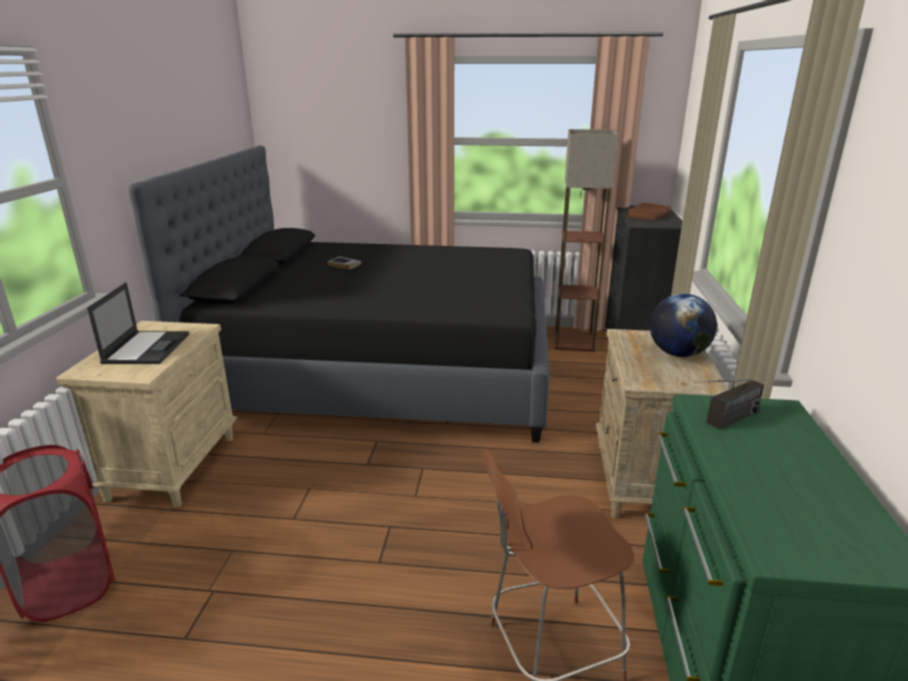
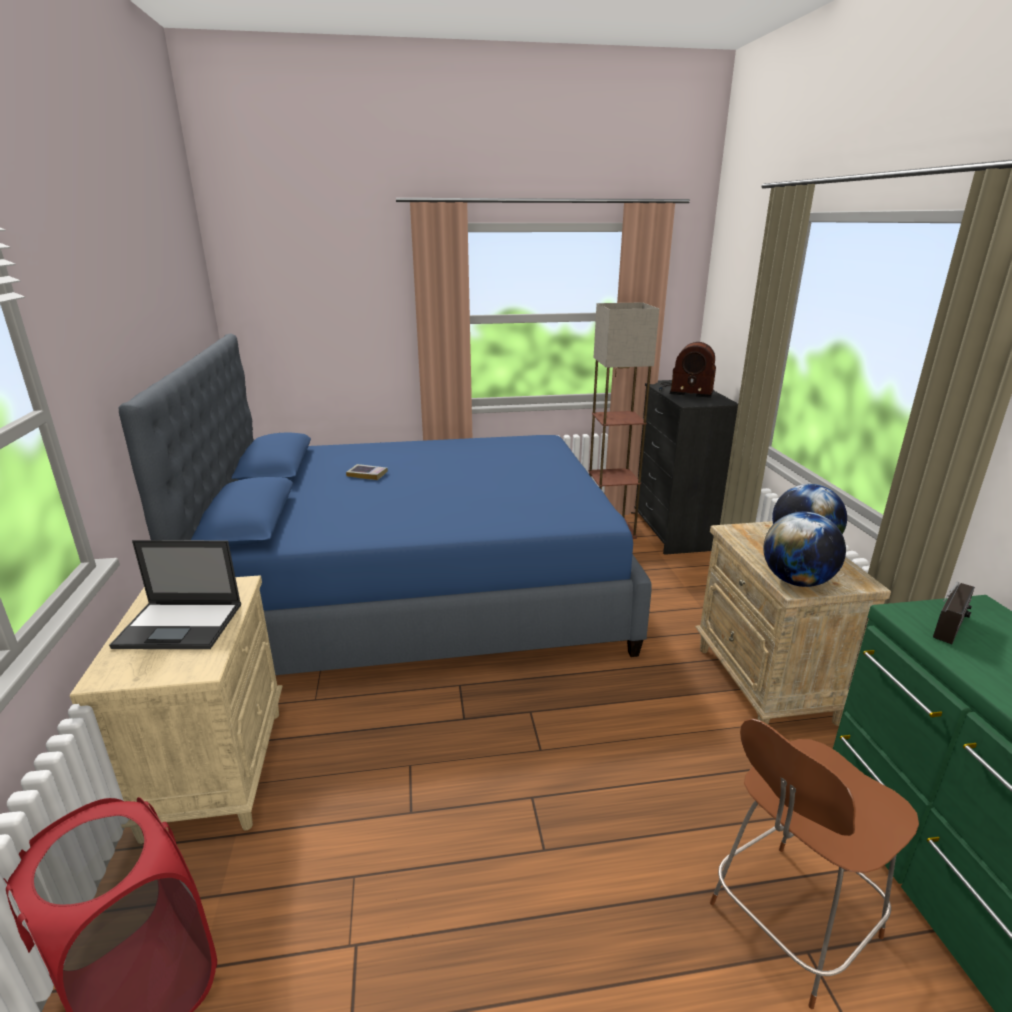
camera: 15 degrees left, 0 degrees up
laptop [87,282,189,364] -> laptop turned 105 degrees clockwise [109,540,241,649]
black bed [129,145,549,443] -> blue bed [119,334,652,675]
brown book [626,203,672,221] -> radio [659,342,716,398]
none -> globe [763,512,846,587]

